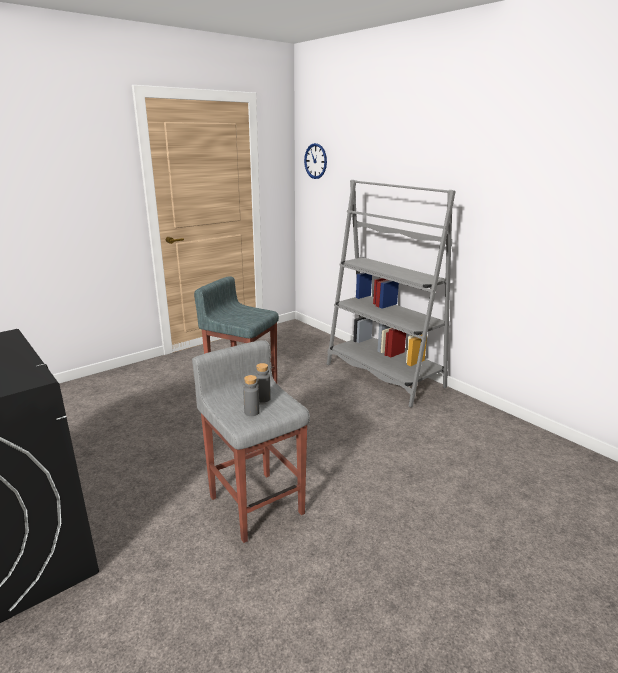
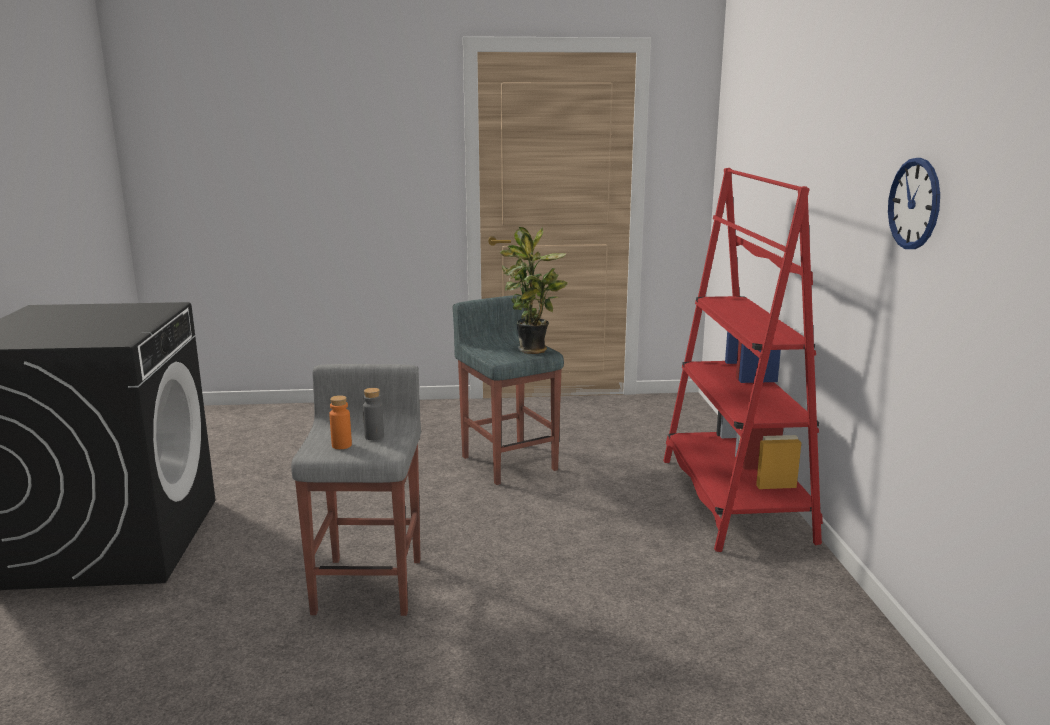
camera: 35 degrees right, 5 degrees down
grey bottle [243,375,260,416] -> orange bottle [329,395,352,449]
wall clock [304,143,327,179] -> wall clock moved to [888,158,940,249]
grey bookcase [327,180,456,408] -> red bookcase [663,168,823,552]
none -> potted plant [500,226,568,354]

